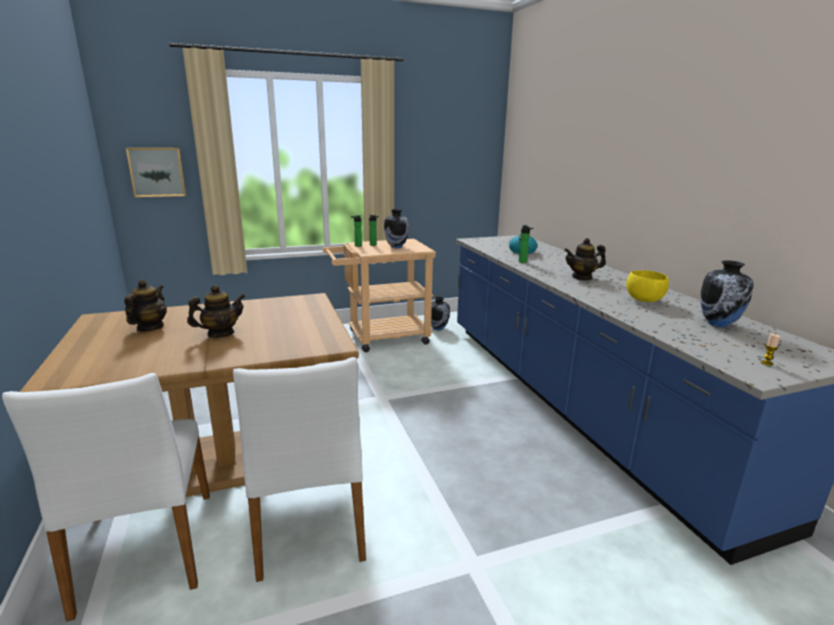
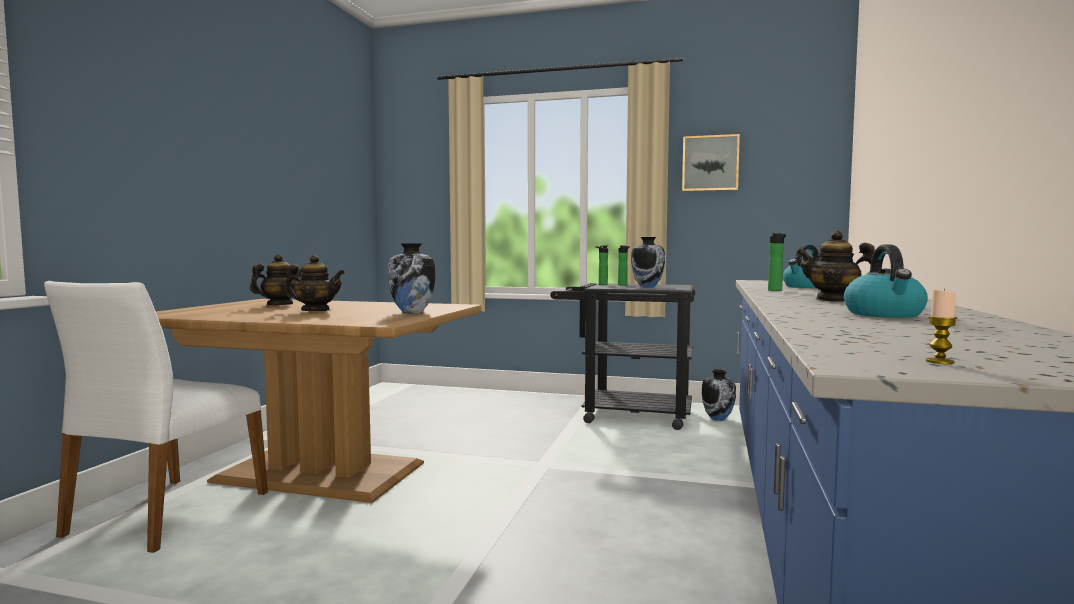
camera: 35 degrees right, 15 degrees down
picture [126,148,186,197] -> picture moved to [682,134,740,191]
white chair [233,357,366,582] -> none
beige cart [323,239,436,352] -> black cart [550,283,695,430]
yellow bowl [626,270,669,302] -> kettle [844,244,928,318]
vase [701,260,754,327] -> vase moved to [388,243,435,313]

